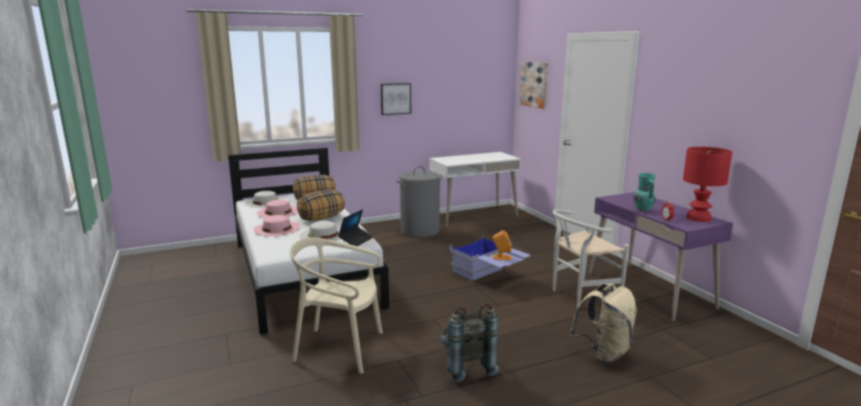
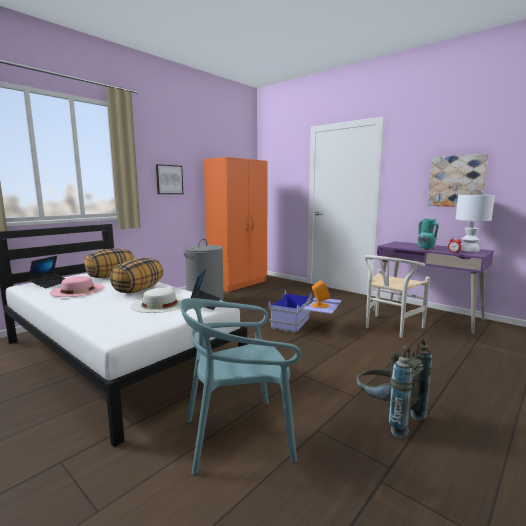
camera: 25 degrees left, 5 degrees down
white hat [245,191,285,207] -> laptop [28,256,66,288]
pink hat [253,215,300,236] -> none
beige chair [290,237,383,374] -> turquoise chair [180,298,301,475]
white desk [429,152,521,227] -> orange wardrobe [204,157,268,292]
picture [519,62,548,109] -> picture moved to [428,154,489,207]
beige backpack [570,283,637,364] -> none
red table lamp [683,147,732,222] -> white table lamp [456,195,495,252]

